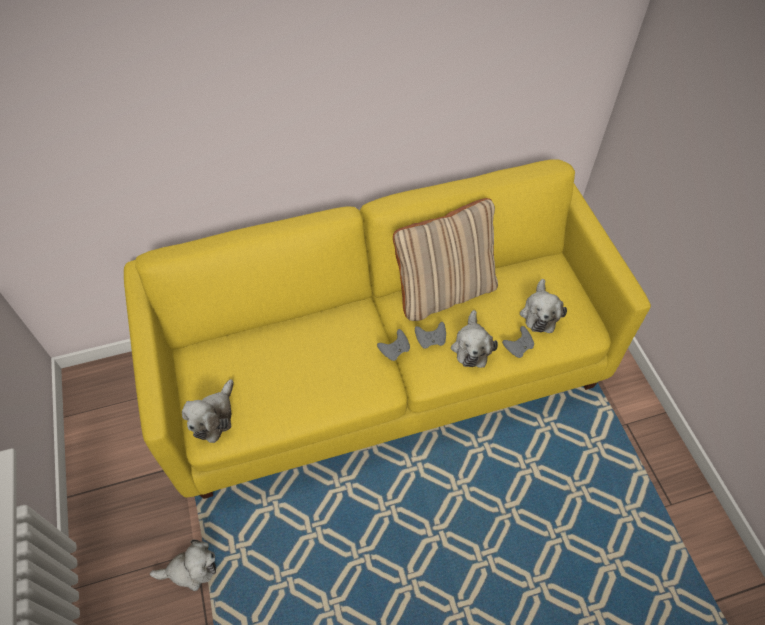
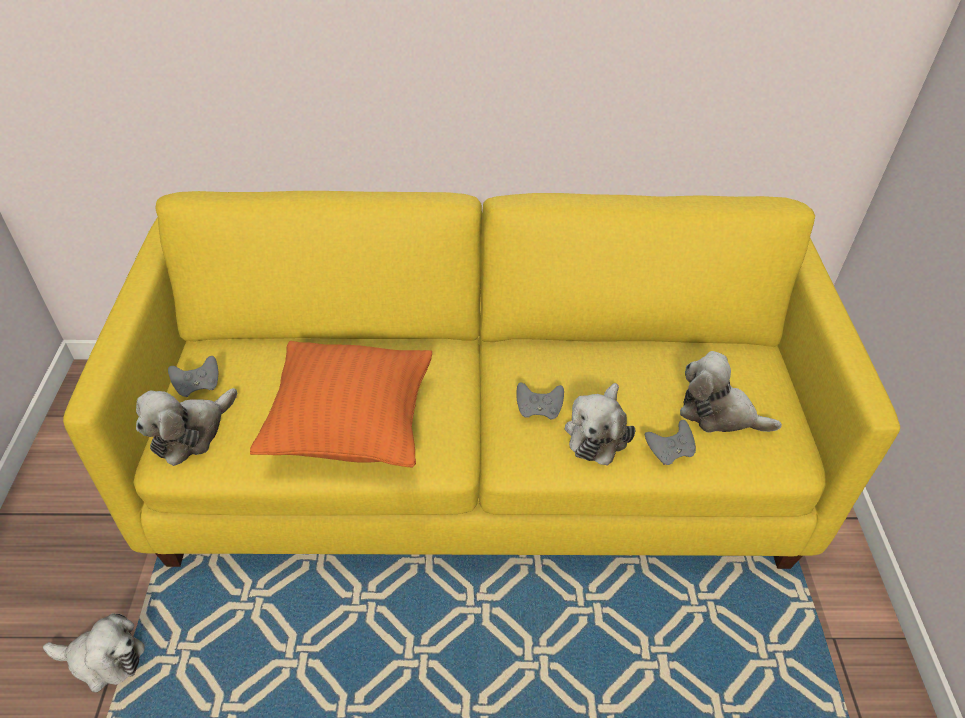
camera: 15 degrees right, 10 degrees down
grey game controller [377,329,410,361] -> grey game controller moved to [168,356,219,397]
beige pillow [393,198,498,321] -> none
plush toy [520,279,567,333] -> plush toy turned 90 degrees clockwise [680,351,782,433]
none -> orange pillow [250,341,432,467]

